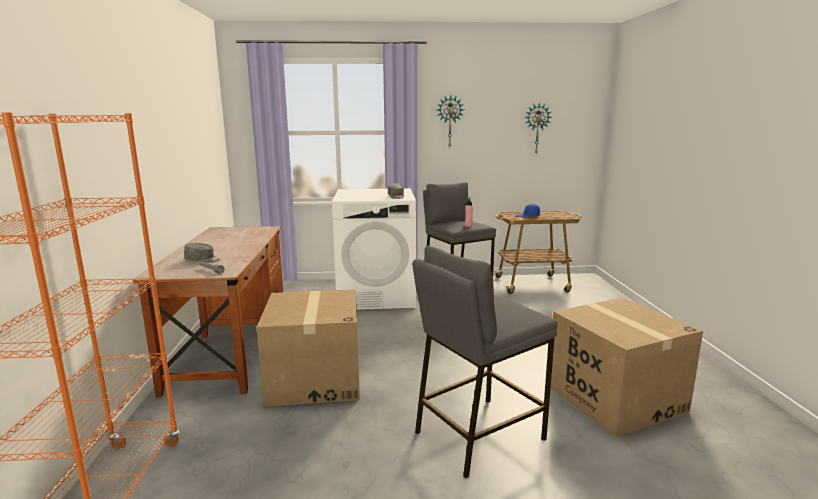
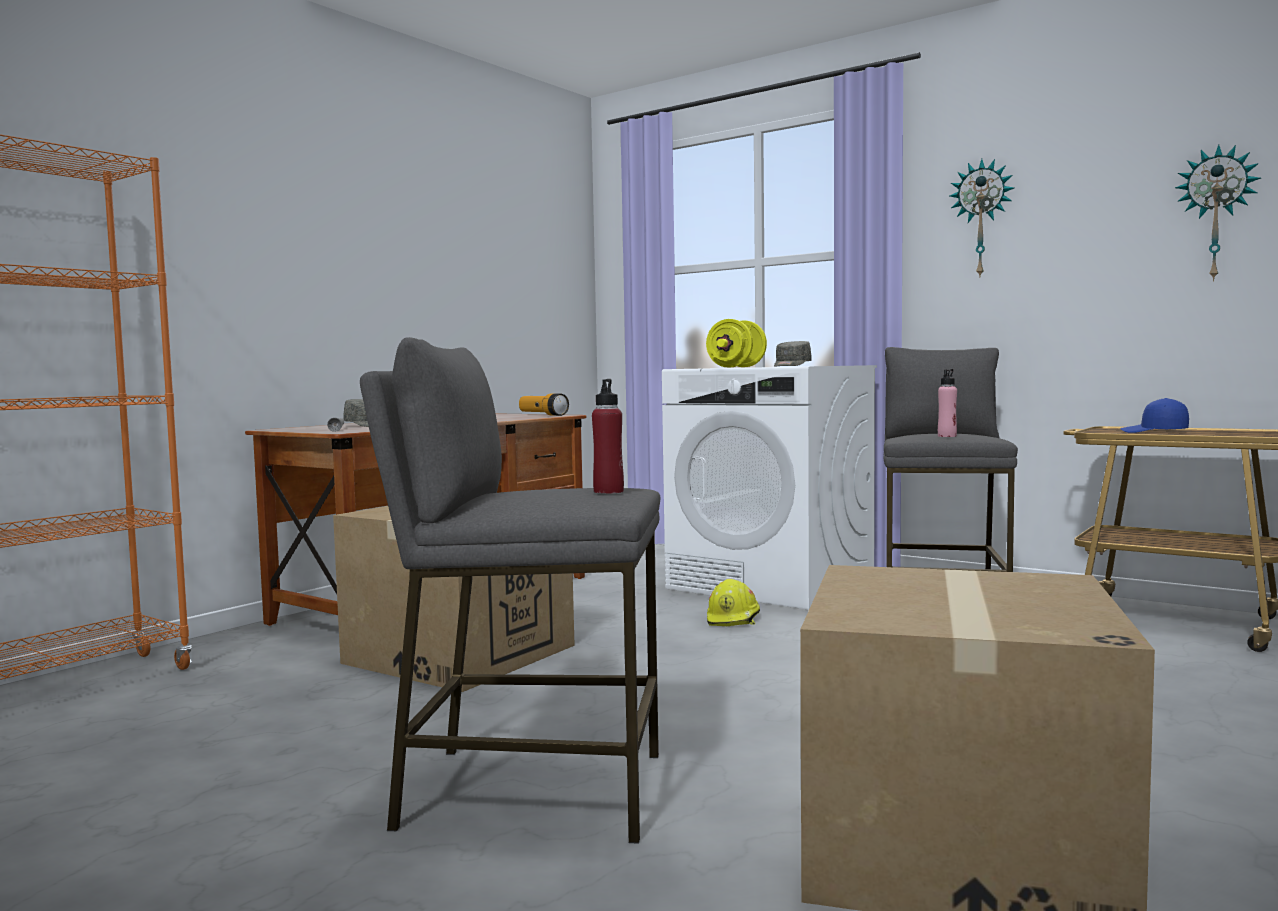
camera: 40 degrees right, 10 degrees down
none -> flashlight [519,393,569,416]
none -> red bottle [592,379,624,494]
none -> yellow dumbbell [706,319,767,368]
none -> yellow hard hat [707,579,760,626]

